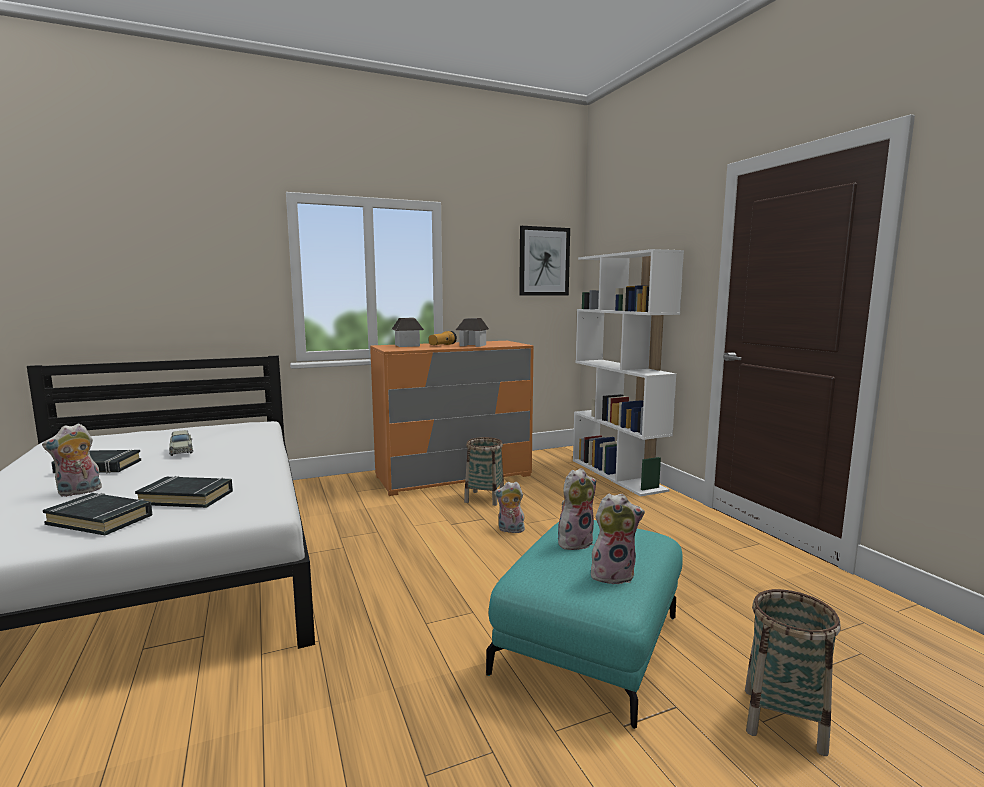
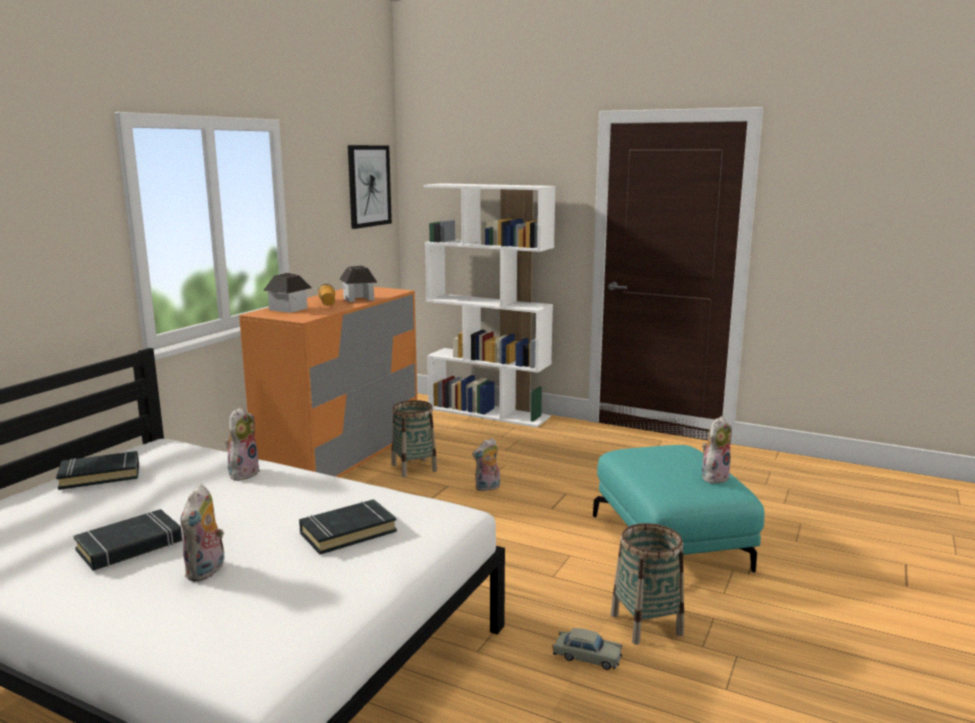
camera: 40 degrees left, 5 degrees up
black book [43,493,152,535] -> black book moved to [56,451,139,490]
beige toy car [169,430,193,456] -> beige toy car moved to [552,628,622,670]
plush toy [558,468,596,550] -> plush toy moved to [225,407,260,481]
basket [745,589,841,756] -> basket moved to [611,523,684,645]

